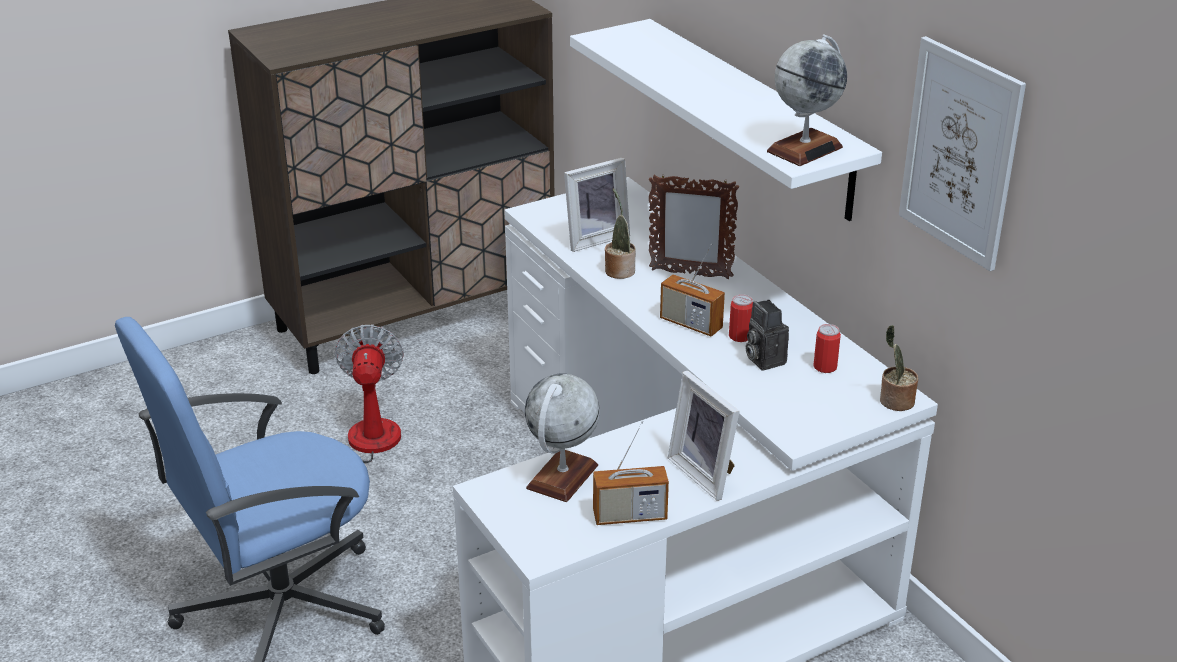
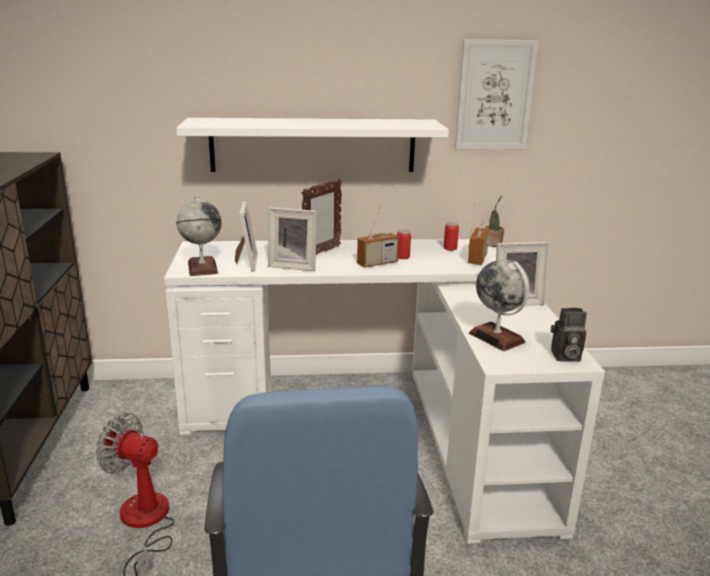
camera: 65 degrees left, 10 degrees down
radio [593,421,669,525] -> radio moved to [468,202,490,265]
potted plant [605,188,636,279] -> picture frame [268,207,317,271]
camera [745,300,789,370] -> camera moved to [551,308,587,362]
globe [767,34,847,166] -> globe moved to [176,196,222,276]

